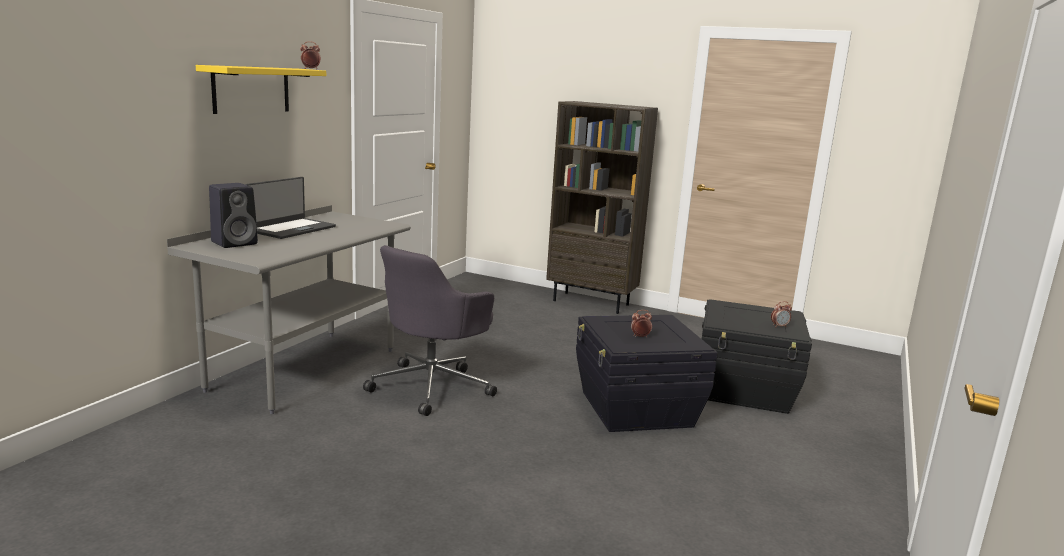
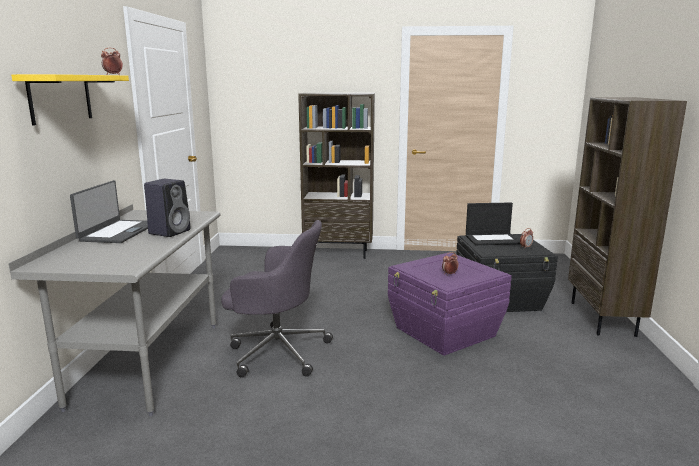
camera: 20 degrees left, 0 degrees up
black speaker [209,183,258,248] -> black speaker moved to [144,179,190,237]
grey office chair [363,245,497,416] -> grey office chair turned 90 degrees counterclockwise [221,220,333,378]
black storage box [576,315,718,432] -> purple storage box [388,252,512,356]
none -> laptop [466,202,520,245]
none -> brown bookcase [568,97,687,337]

